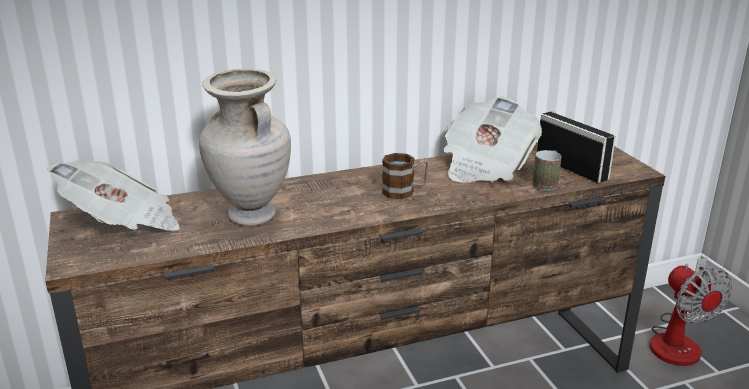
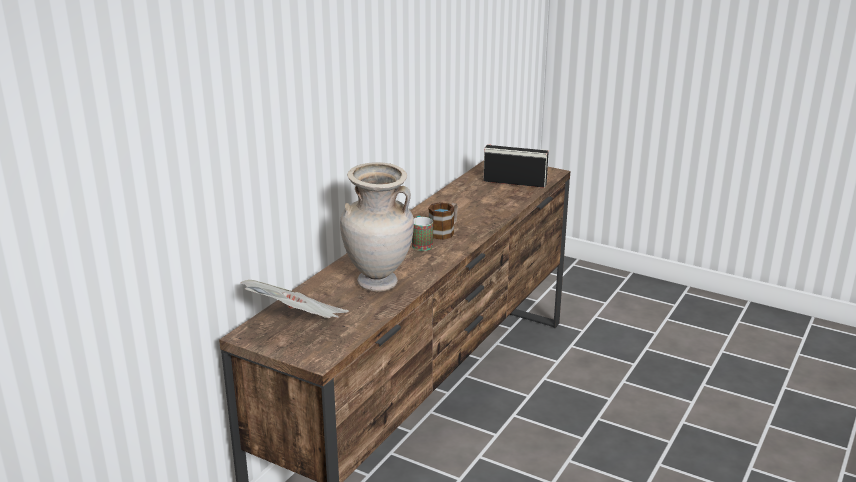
camera: 40 degrees left, 0 degrees up
newspaper [443,97,542,183] -> none
mug [532,150,562,191] -> mug moved to [412,216,433,251]
fan [650,258,732,366] -> none

